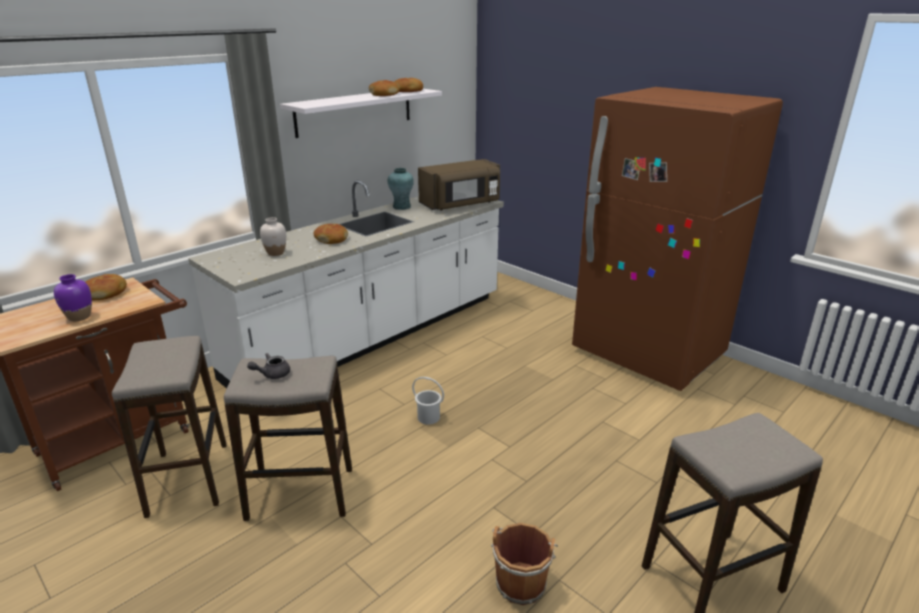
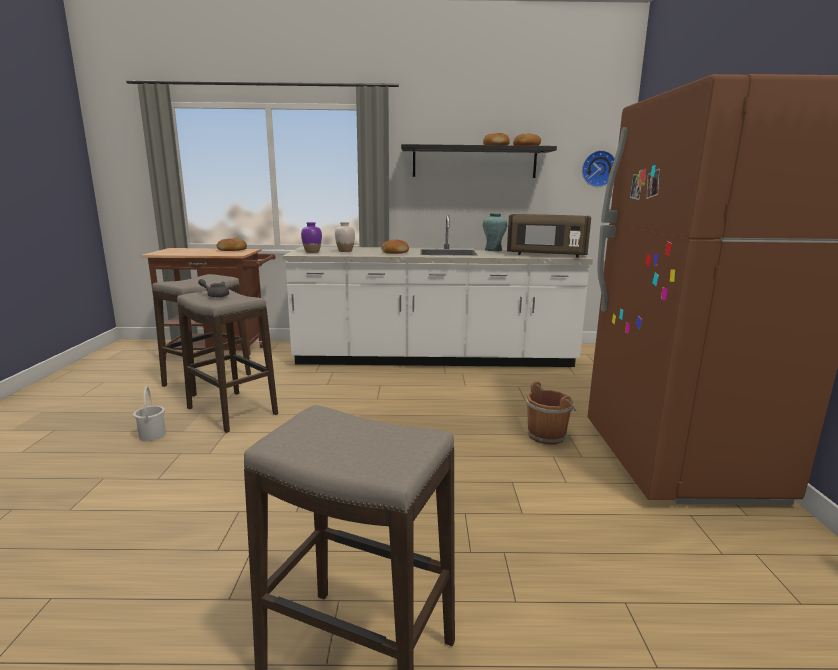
camera: 45 degrees right, 10 degrees down
purple vase [54,274,92,321] -> purple vase moved to [301,222,322,253]
white shelf [280,89,442,138] -> black shelf [401,144,557,178]
white bucket [412,377,444,425] -> white bucket moved to [133,386,166,441]
brown bucket [491,523,558,605] -> brown bucket moved to [525,381,577,444]
none -> wall clock [582,150,615,187]

